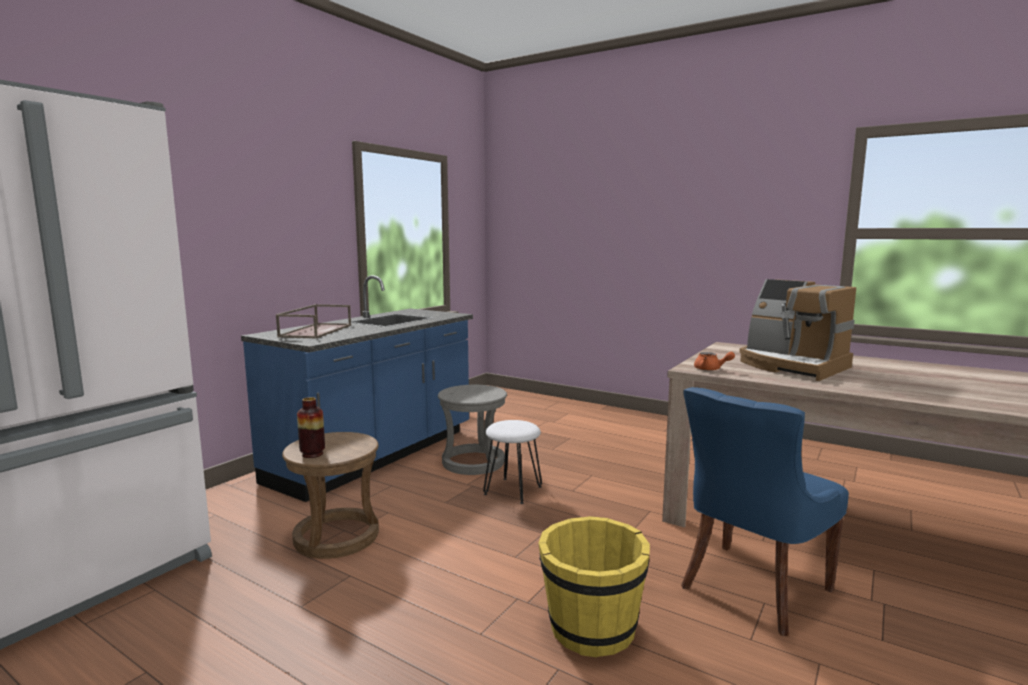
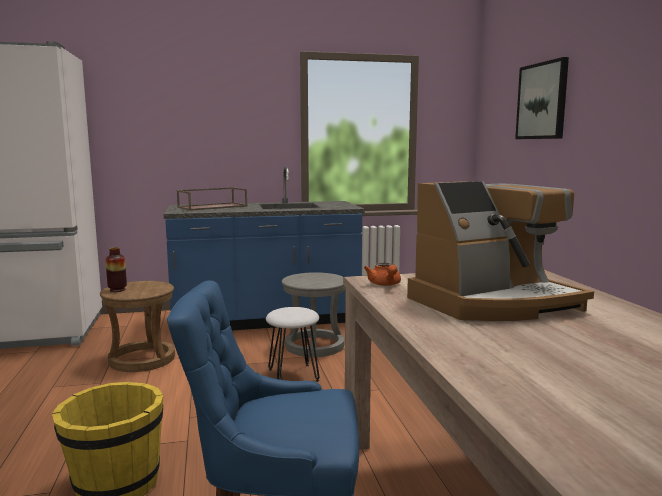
camera: 45 degrees right, 0 degrees up
coffee machine [739,279,856,381] -> coffee machine turned 120 degrees counterclockwise [407,181,594,321]
none -> picture [515,57,569,139]

